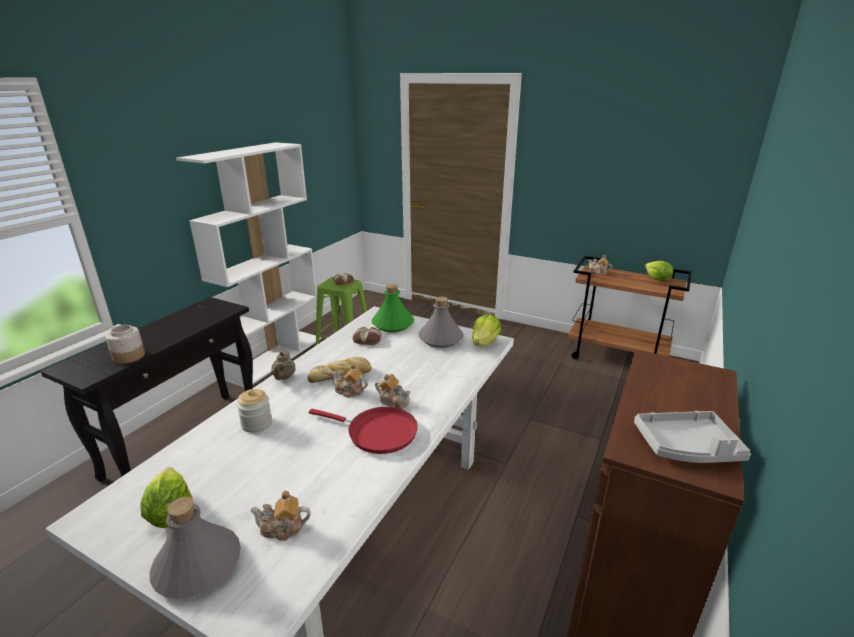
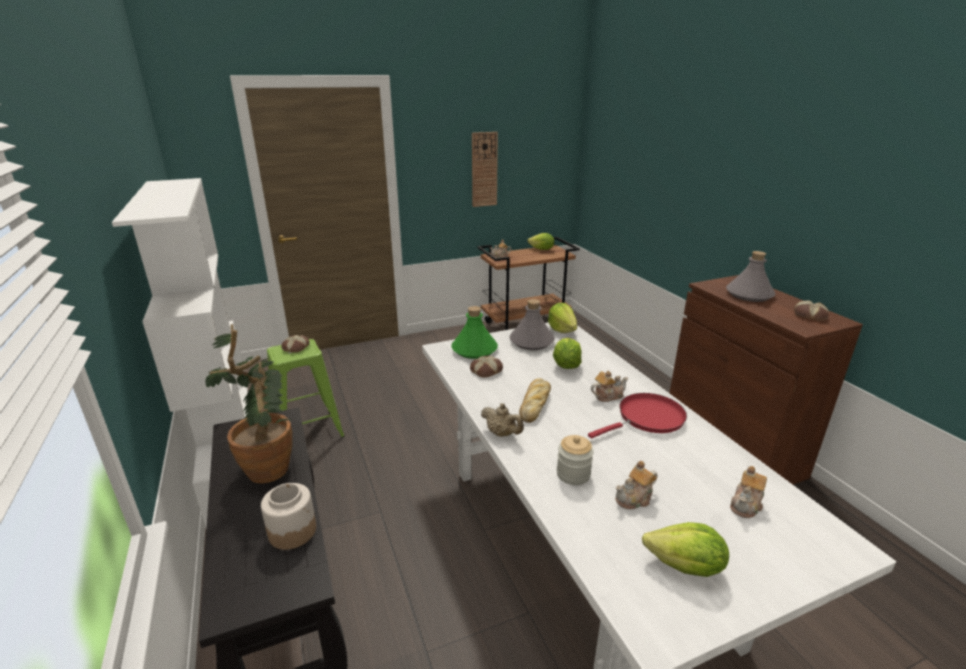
camera: 50 degrees left, 0 degrees up
grey bottle [150,497,241,599] -> grey bottle moved to [726,251,776,302]
teapot [331,363,368,398] -> teapot moved to [615,461,657,509]
grey tray [634,411,751,463] -> bread [794,300,829,321]
none -> potted plant [206,324,292,483]
none -> wall clock [472,132,498,207]
none -> lettuce [553,338,582,369]

